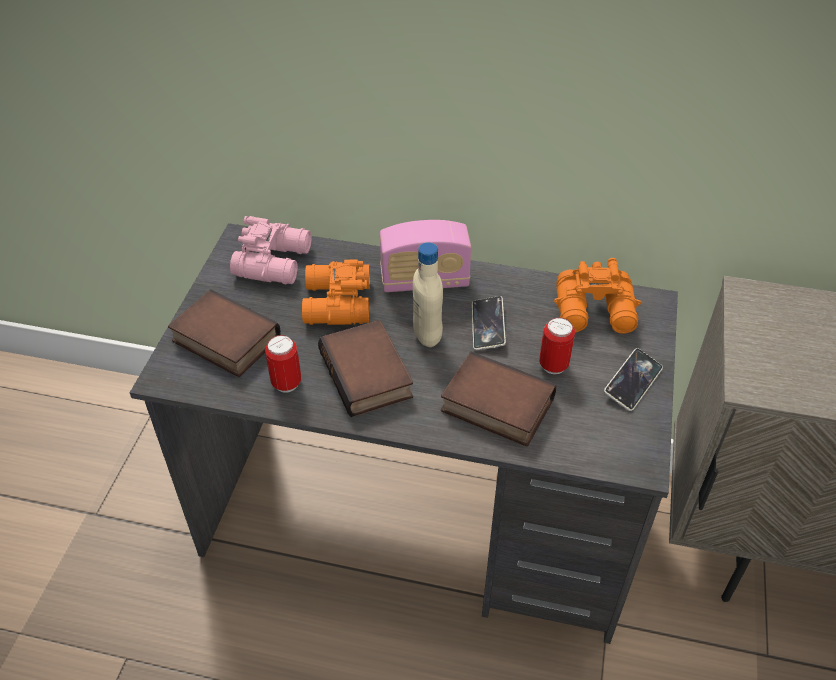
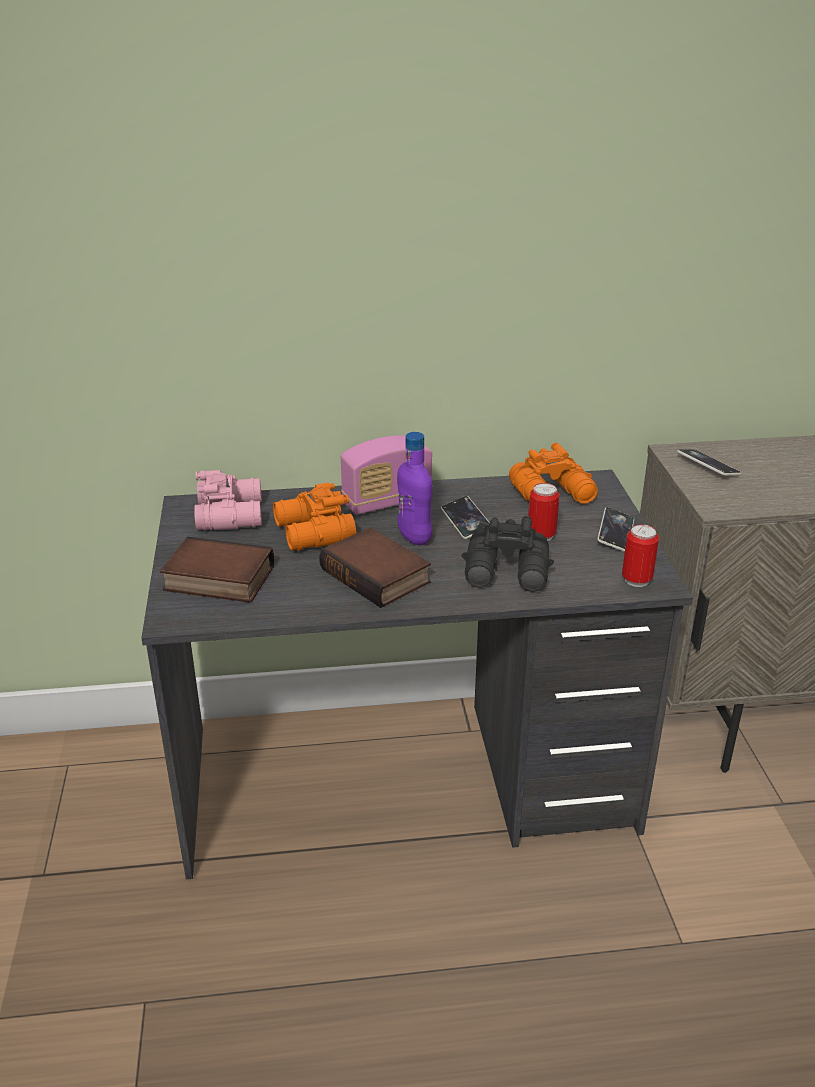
camera: 20 degrees left, 15 degrees down
can [265,335,301,393] -> can moved to [622,524,659,587]
beige bottle [413,242,443,347] -> purple bottle [397,432,432,545]
book [441,352,556,447] -> black binoculars [462,516,554,592]
none -> phone [677,449,742,476]

